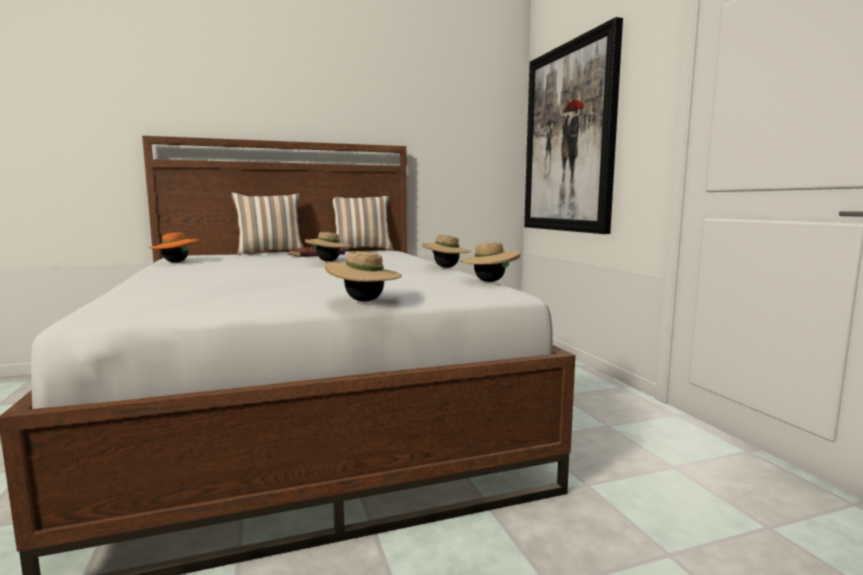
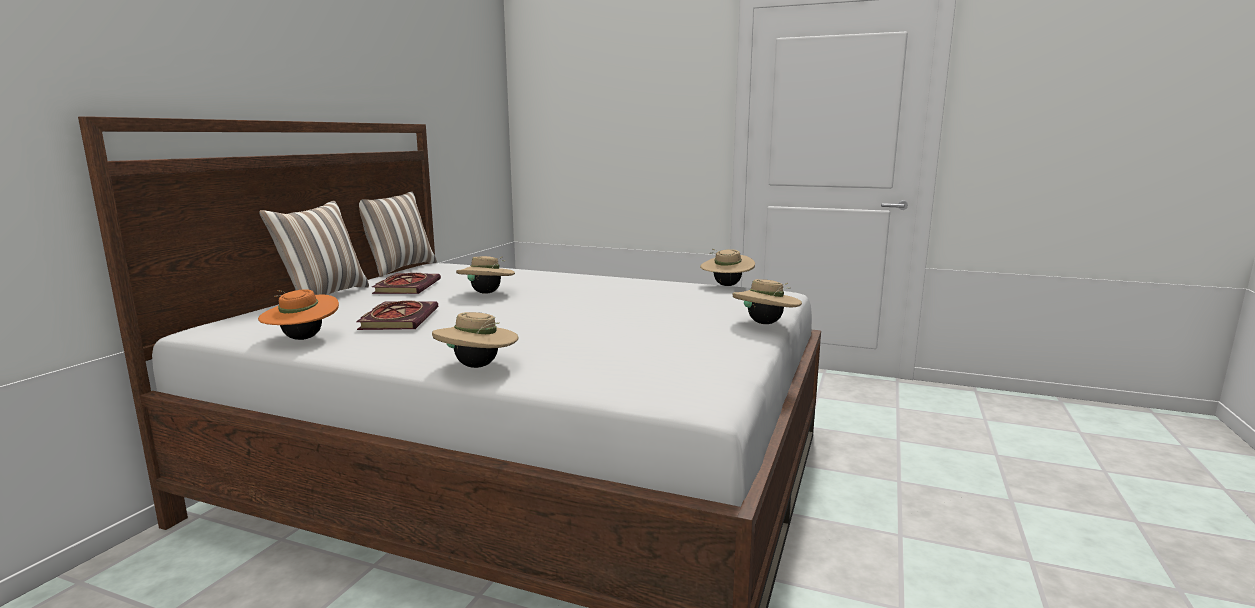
camera: 50 degrees left, 5 degrees up
beige hat [422,235,471,268] -> beige hat moved to [432,312,519,368]
picture [524,17,623,234] -> none
none -> book [356,300,438,330]

